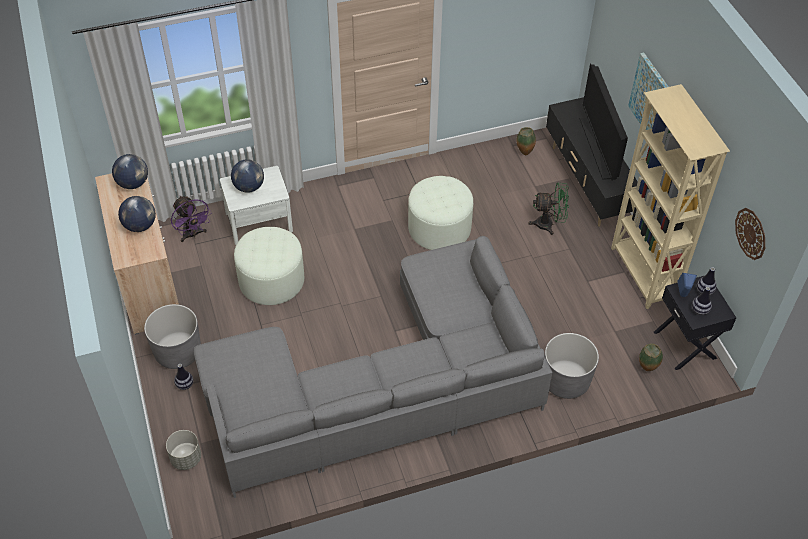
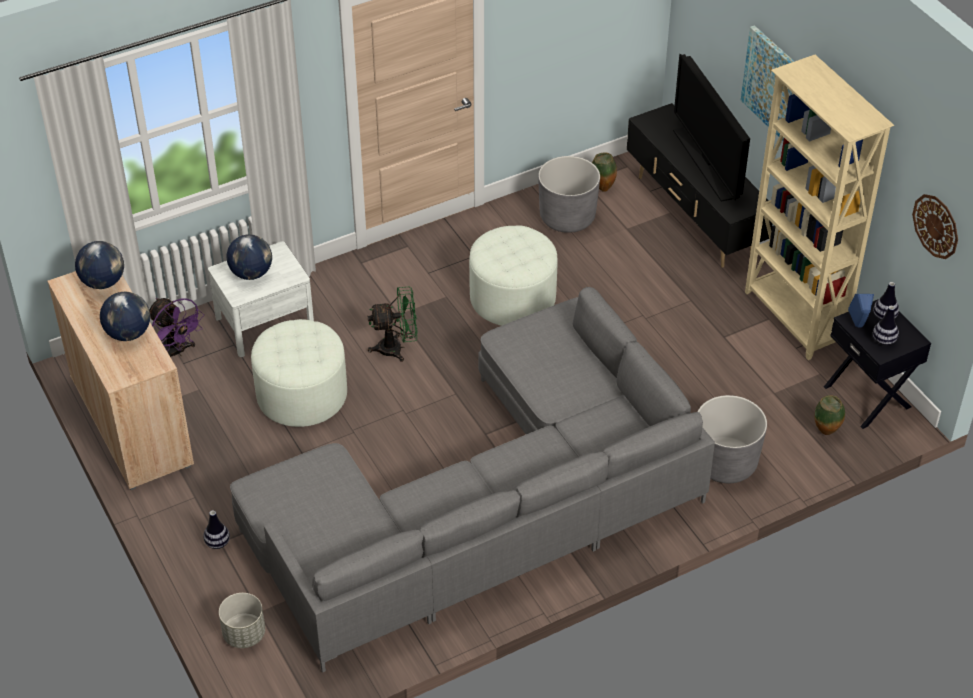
camera: 10 degrees left, 5 degrees down
grey planter [144,304,201,369] -> grey planter moved to [538,156,600,233]
green fan [528,183,569,235] -> green fan moved to [368,286,418,362]

